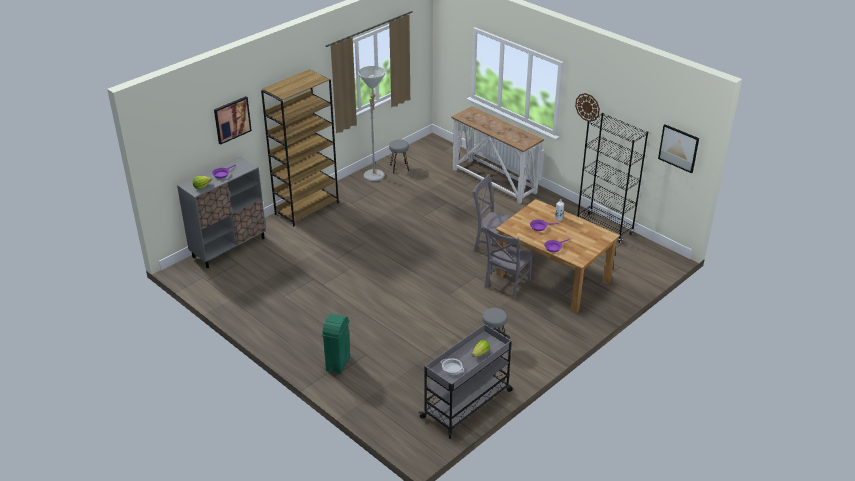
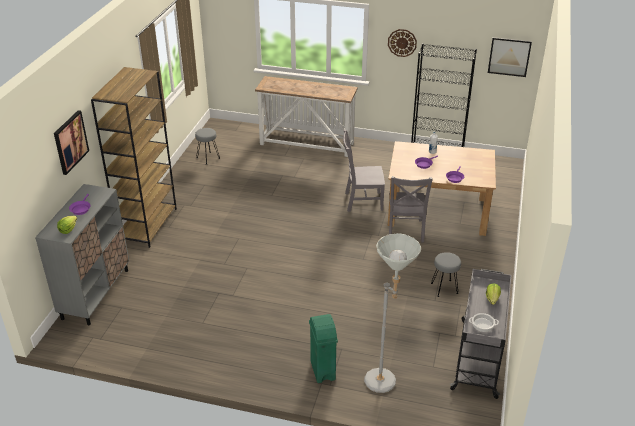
camera: 30 degrees left, 0 degrees up
grey floor lamp [358,66,386,181] -> grey floor lamp moved to [364,233,421,393]

